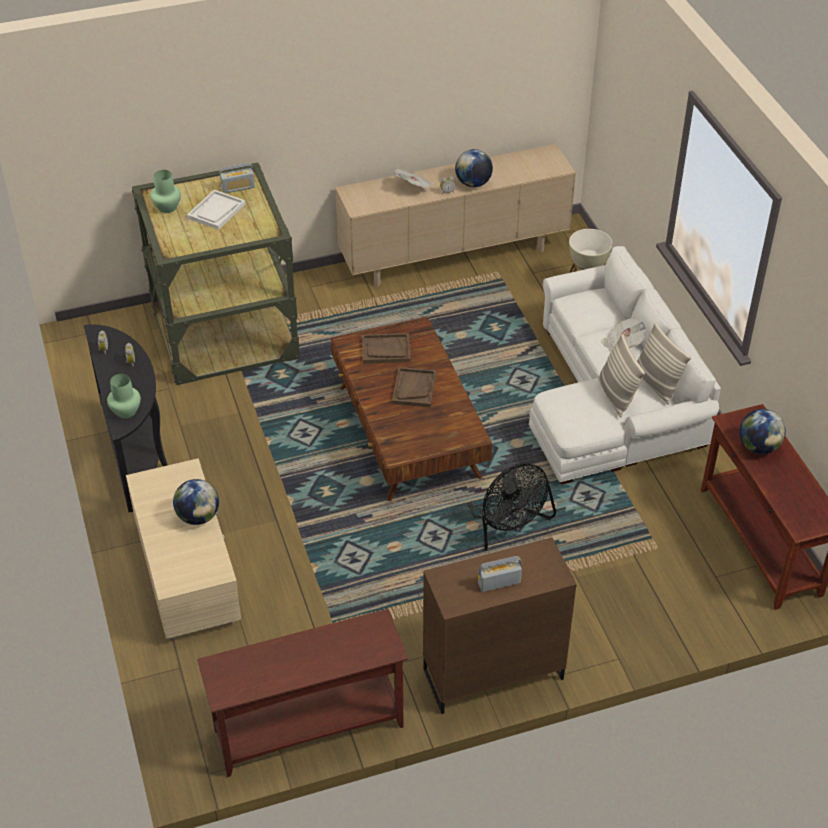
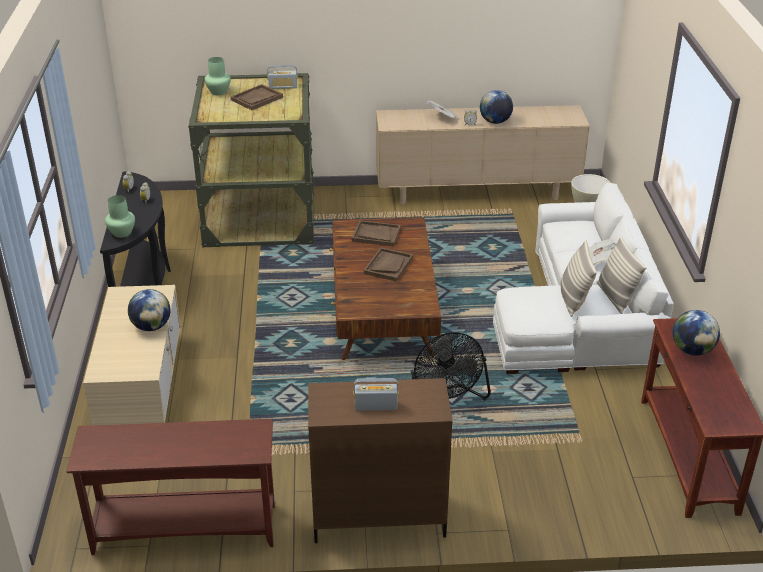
camera: 15 degrees right, 10 degrees down
white tray [187,190,245,230] -> brown tray [231,84,283,110]

